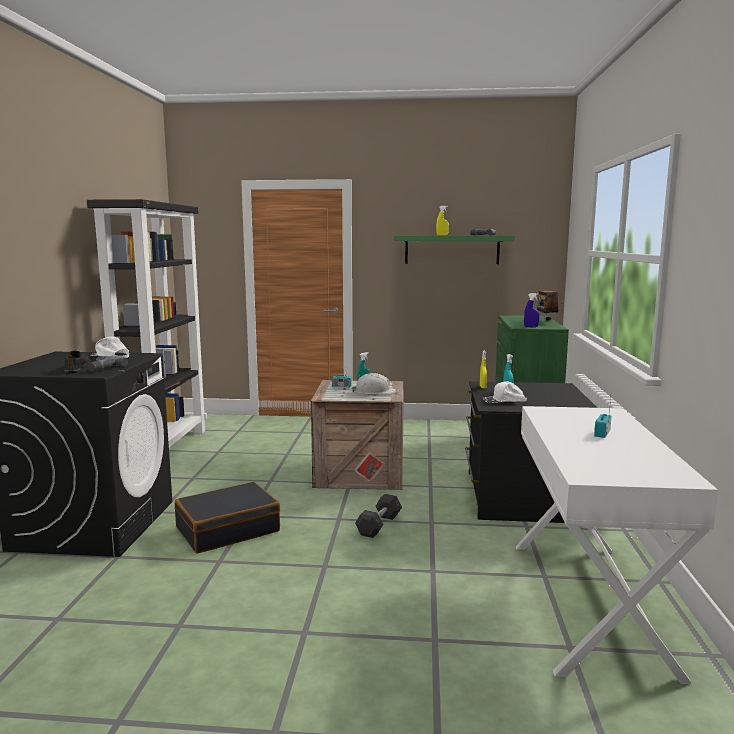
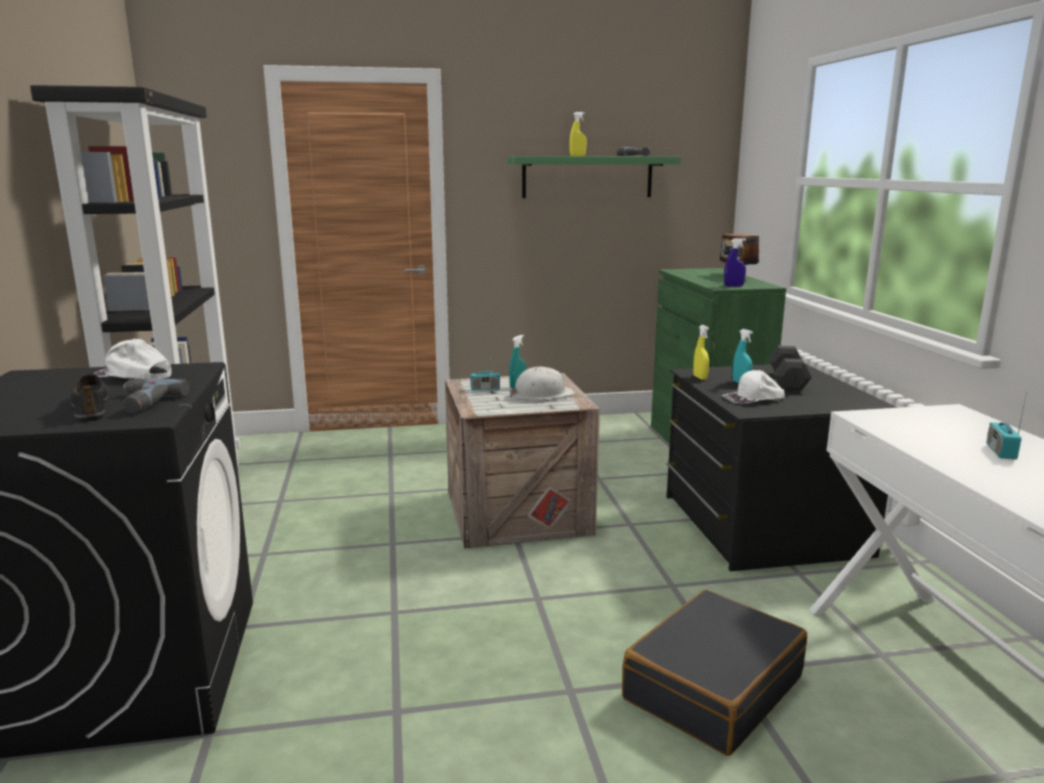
camera: 15 degrees left, 5 degrees up
black suitcase [174,482,280,553] -> black suitcase moved to [622,590,807,756]
grey dumbbell [355,494,402,538] -> grey dumbbell moved to [768,345,812,392]

